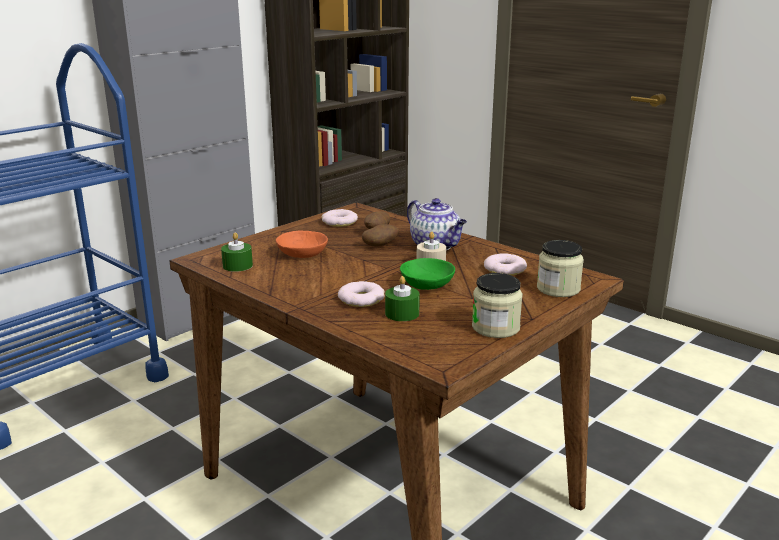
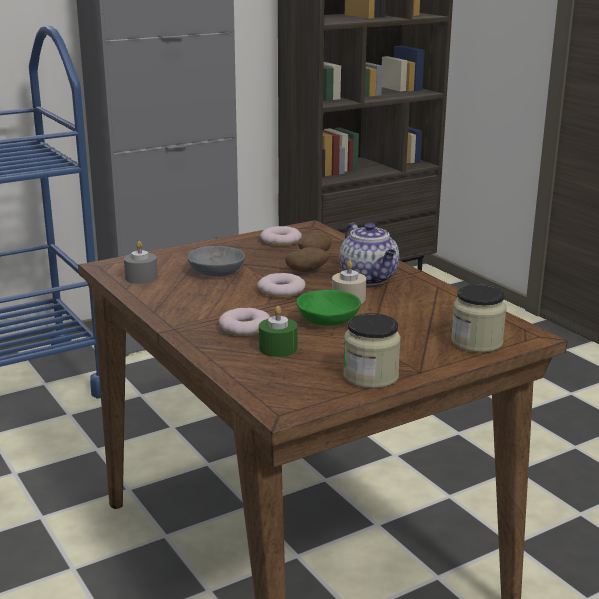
camera: 15 degrees right, 0 degrees up
green candle [221,232,253,272] -> grey candle [124,241,158,284]
orange bowl [276,230,328,258] -> grey bowl [187,246,245,277]
donut [484,253,527,276] -> donut moved to [257,273,306,298]

